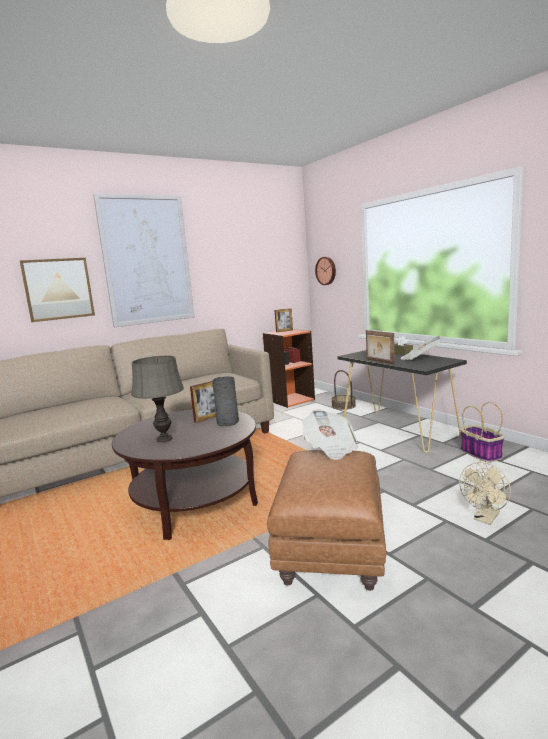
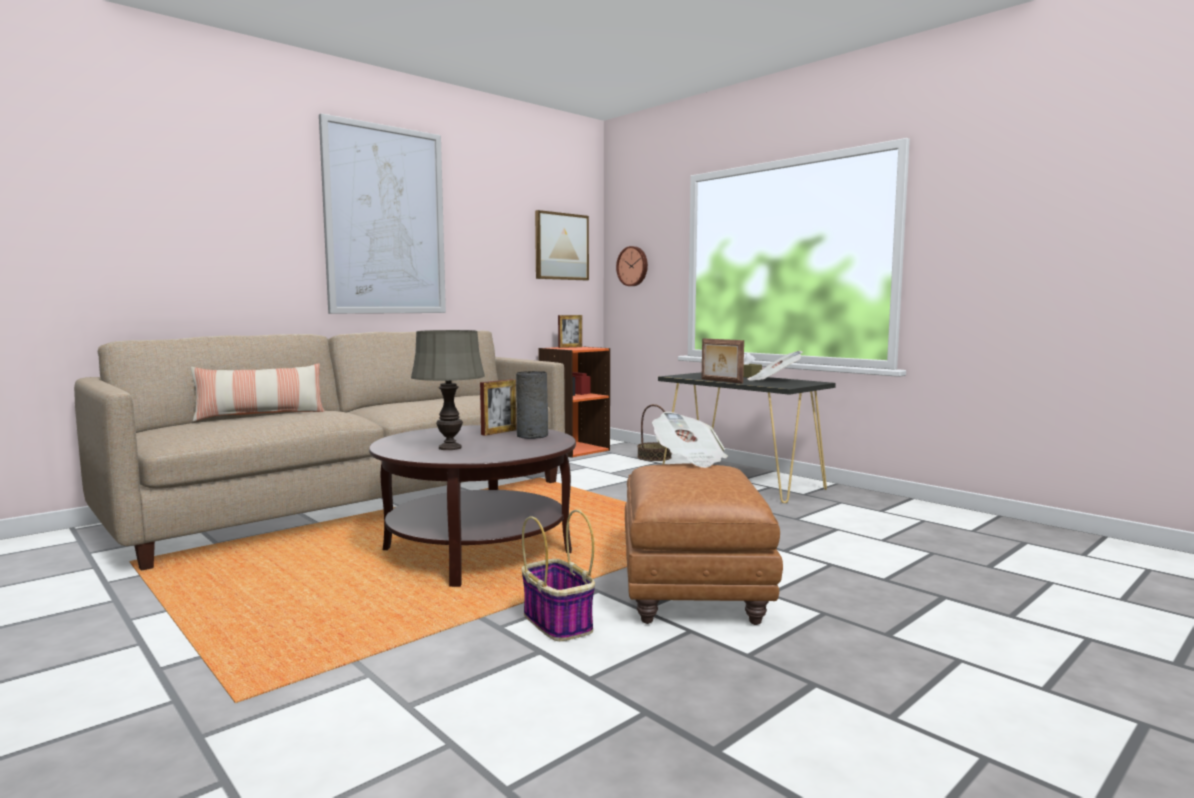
camera: 10 degrees left, 5 degrees down
picture [20,258,95,322] -> picture moved to [535,210,589,280]
beige fan [459,462,511,525] -> none
basket [460,402,504,462] -> basket moved to [521,509,595,641]
none -> pillow [191,363,325,422]

